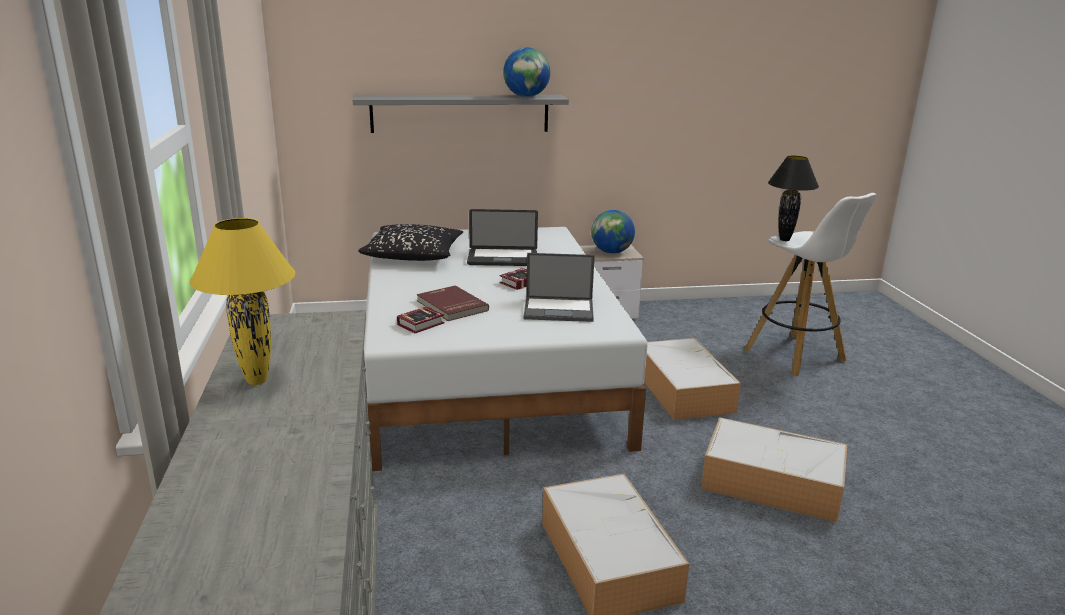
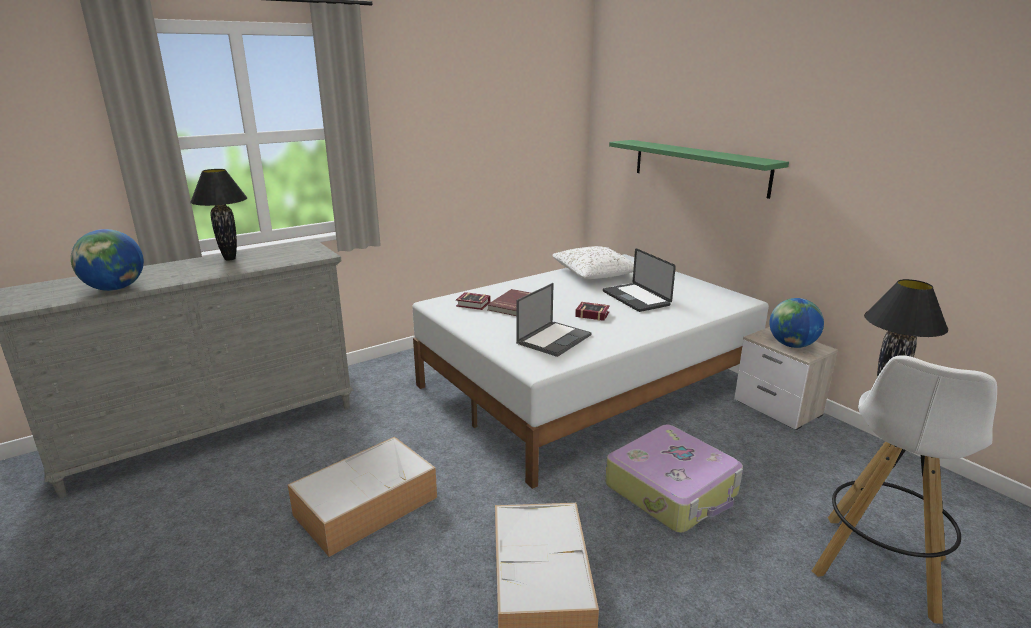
camera: 65 degrees right, 0 degrees up
yellow table lamp [190,218,295,385] -> black table lamp [190,169,247,261]
grey shelf [352,95,569,133] -> green shelf [609,140,789,199]
black pillow [358,224,463,261] -> white pillow [553,246,634,279]
globe [503,47,550,97] -> globe moved to [71,229,144,291]
laptop [523,253,595,322] -> laptop turned 120 degrees counterclockwise [516,283,592,357]
storage box [644,338,741,420] -> suitcase [605,425,743,533]

